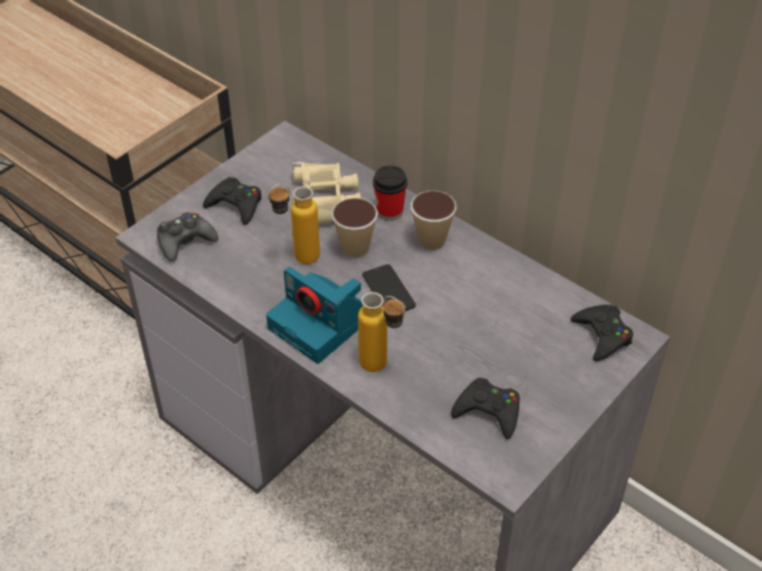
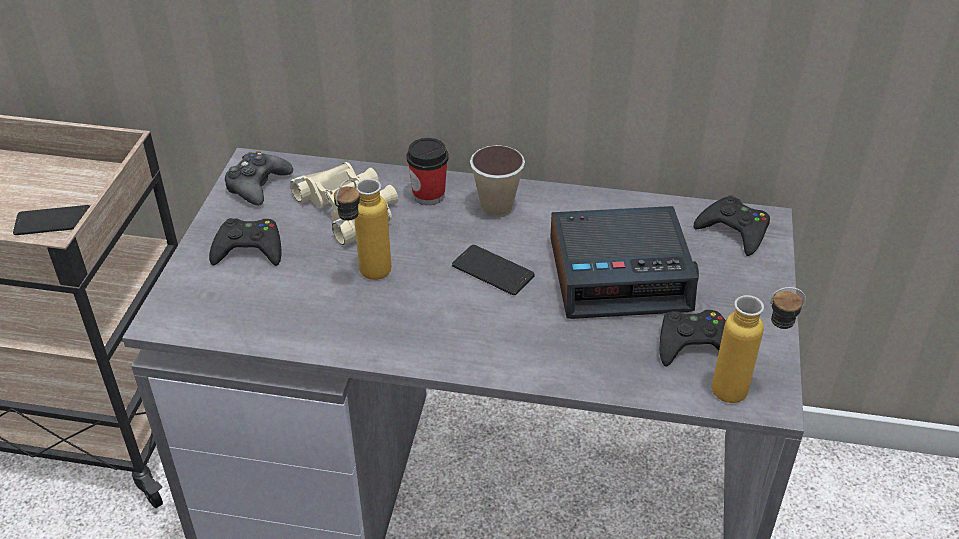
camera: 30 degrees left, 5 degrees down
black game controller [157,212,218,262] -> black game controller moved to [225,151,293,206]
camera [266,267,363,364] -> none
cup [331,198,378,258] -> none
bottle [358,292,405,372] -> bottle moved to [712,287,806,403]
none -> phone [13,205,90,235]
none -> alarm clock [550,206,699,319]

